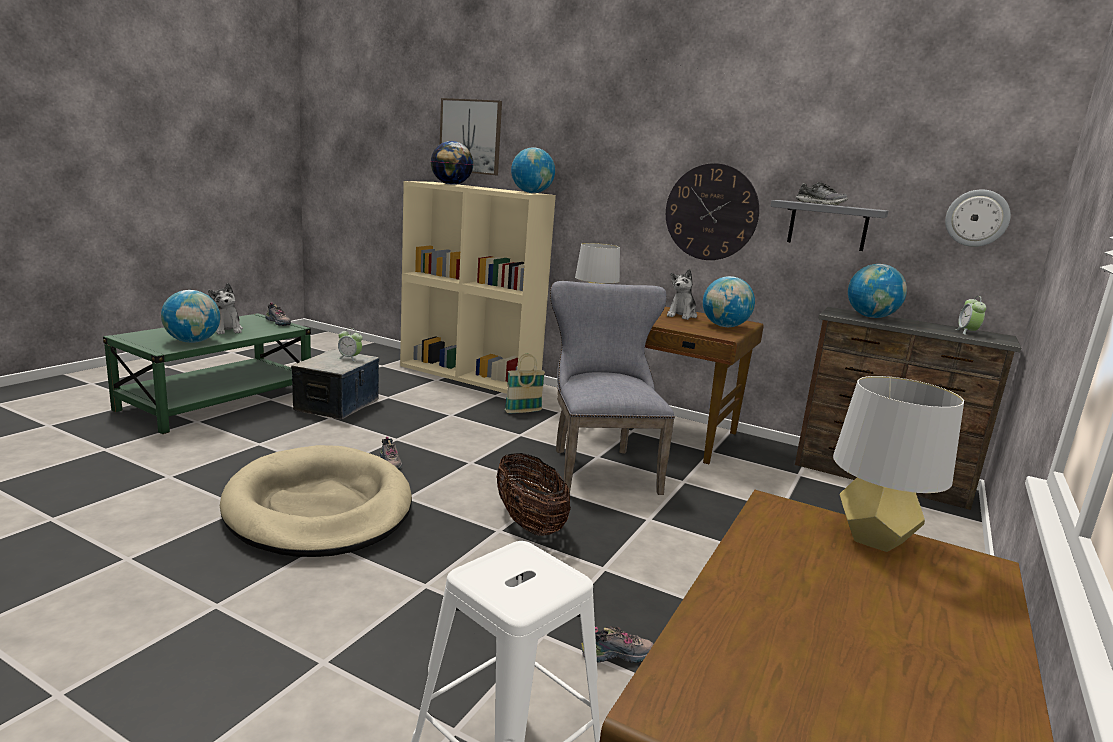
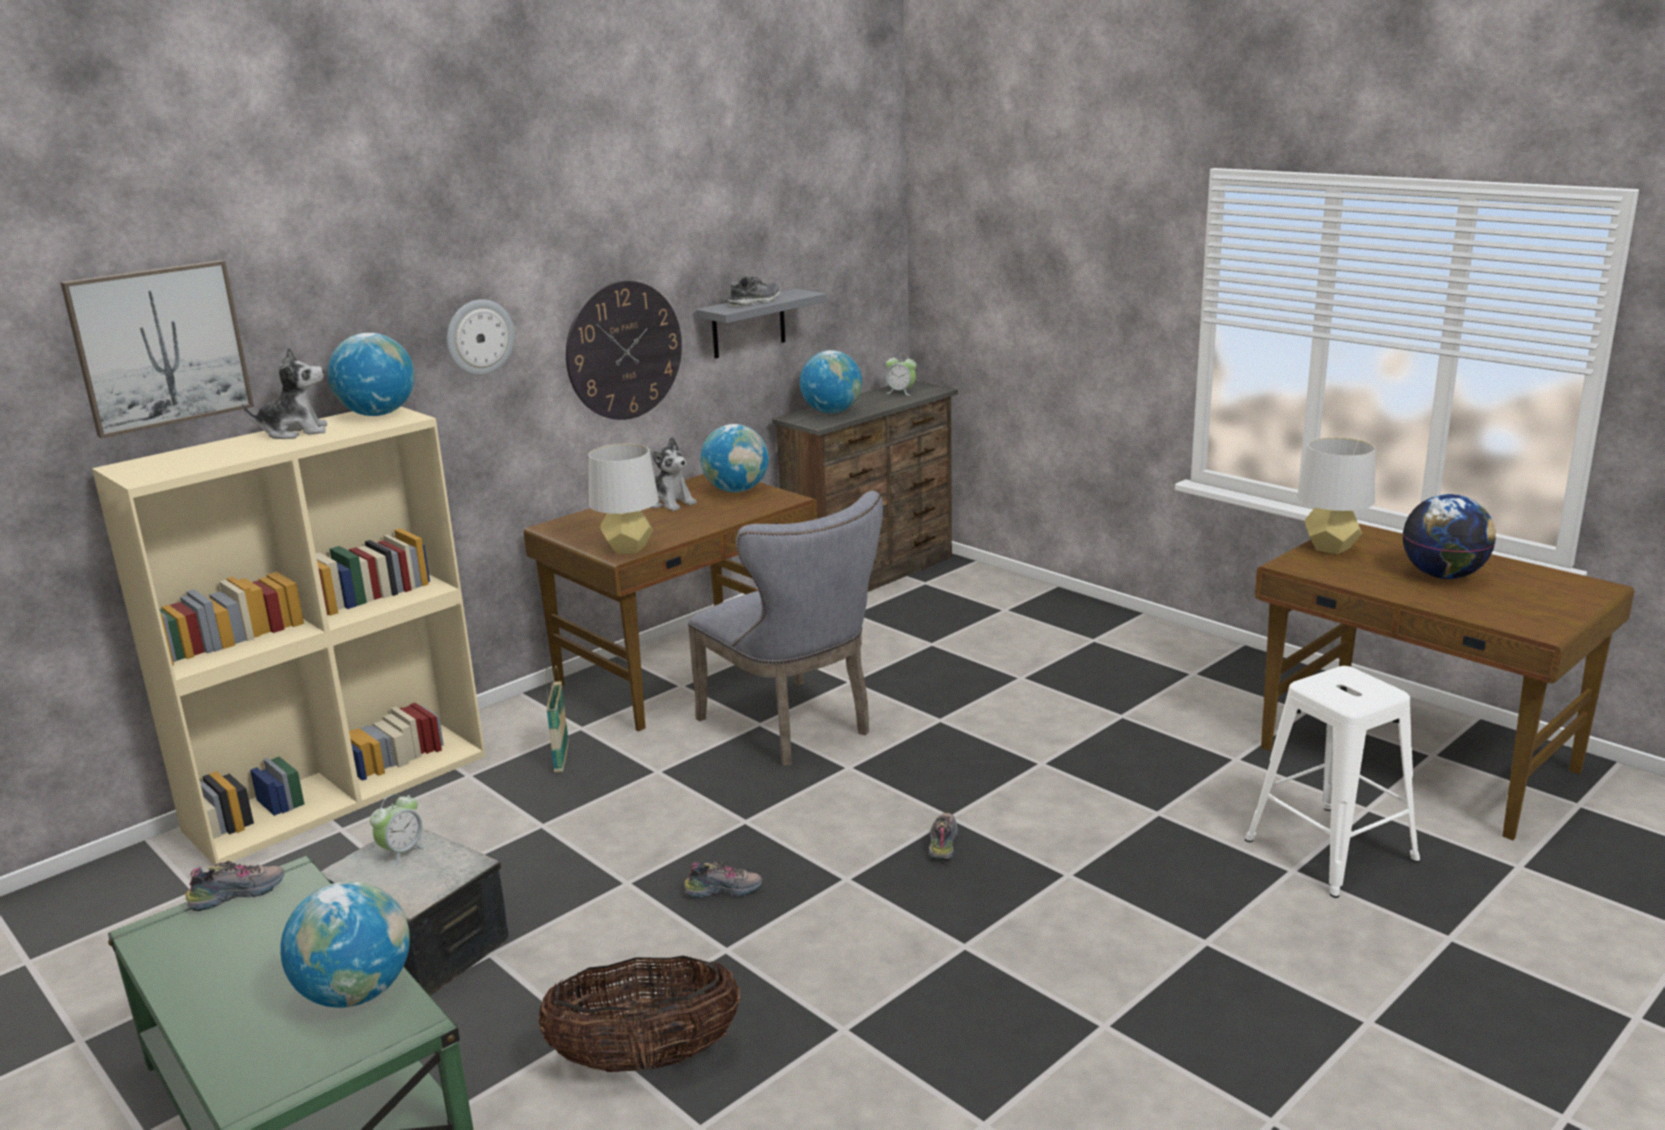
camera: 70 degrees left, 5 degrees up
plush toy [208,283,243,334] -> plush toy moved to [242,347,327,439]
beige dog bed [220,445,412,557] -> none
globe [431,141,474,185] -> globe moved to [1403,494,1496,579]
basket [496,453,571,536] -> basket moved to [538,956,740,1072]
grey chair [550,281,675,495] -> grey chair turned 135 degrees counterclockwise [688,491,883,766]
shoe [581,626,654,663] -> shoe moved to [929,813,958,862]
wall clock [945,189,1011,247] -> wall clock moved to [447,299,515,376]

